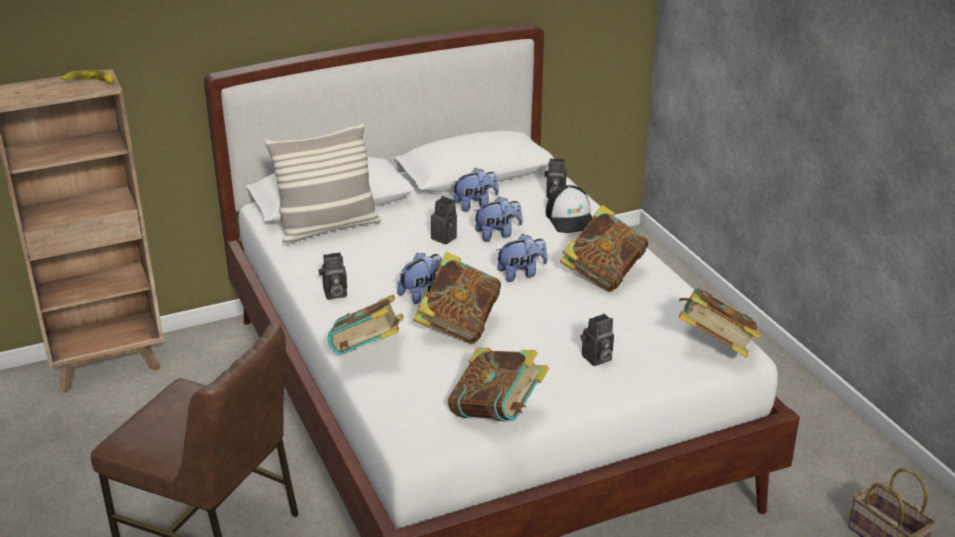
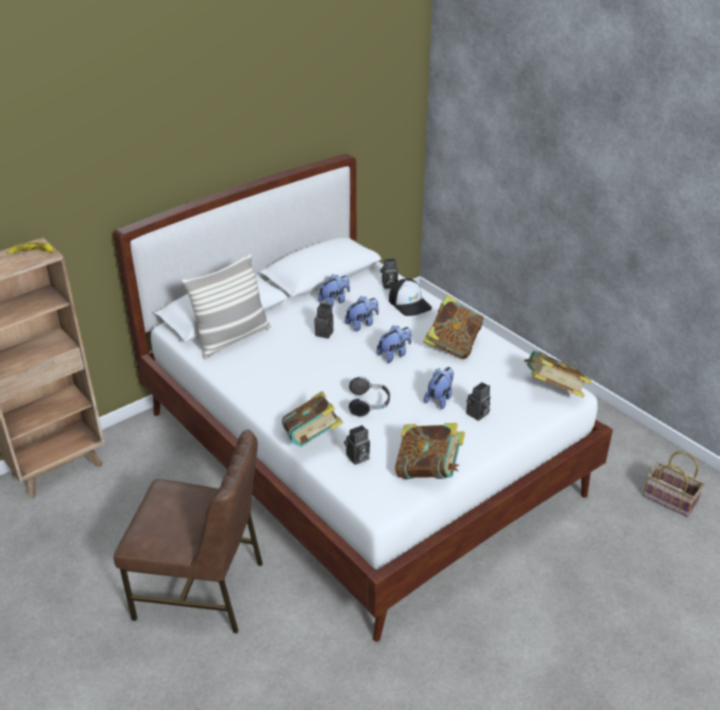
camera: 15 degrees left, 5 degrees up
camera [319,252,347,299] -> camera moved to [344,425,370,465]
plush toy [397,253,442,304] -> plush toy moved to [424,367,454,409]
book [413,252,501,344] -> headphones [349,376,390,417]

